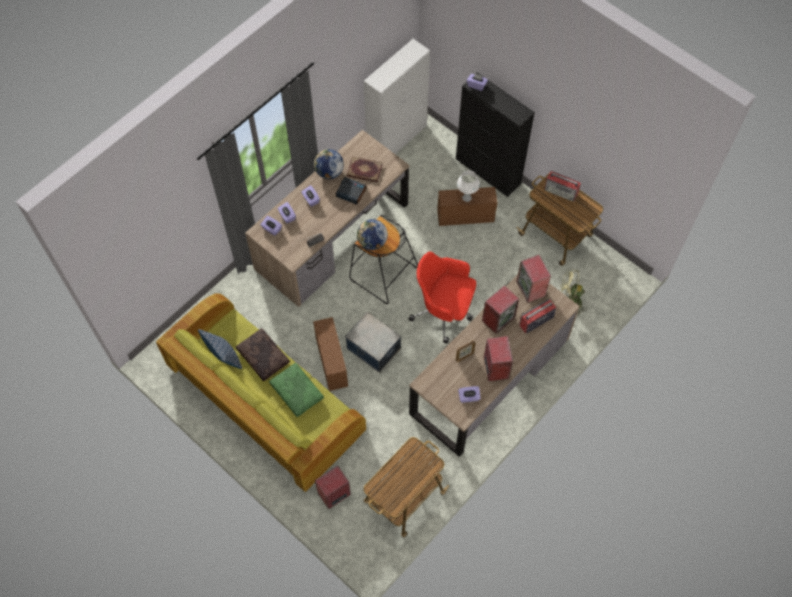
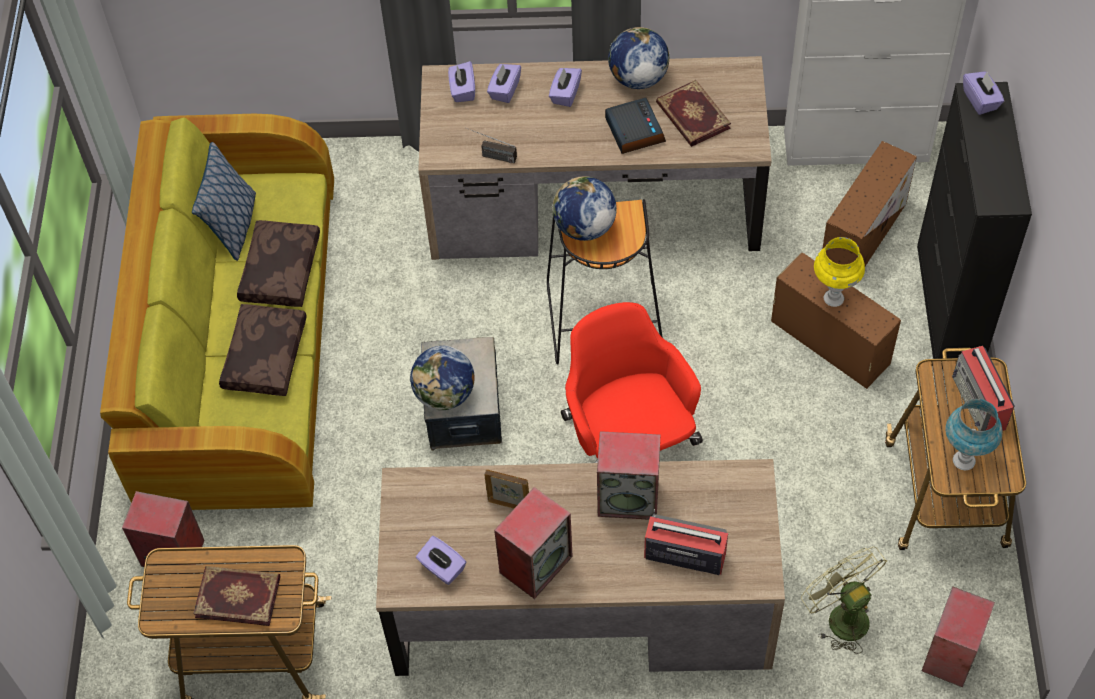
camera: 50 degrees right, 5 degrees down
green pillow [269,362,324,417] -> brown pillow [219,304,307,396]
brown storage box [313,317,348,391] -> brown storage box moved to [822,141,917,266]
white table lamp [457,170,480,202] -> yellow table lamp [814,237,865,307]
speaker [516,255,551,303] -> speaker moved to [922,586,995,687]
none -> book [193,566,280,626]
none -> globe [410,346,475,410]
none -> blue table lamp [945,399,1002,470]

